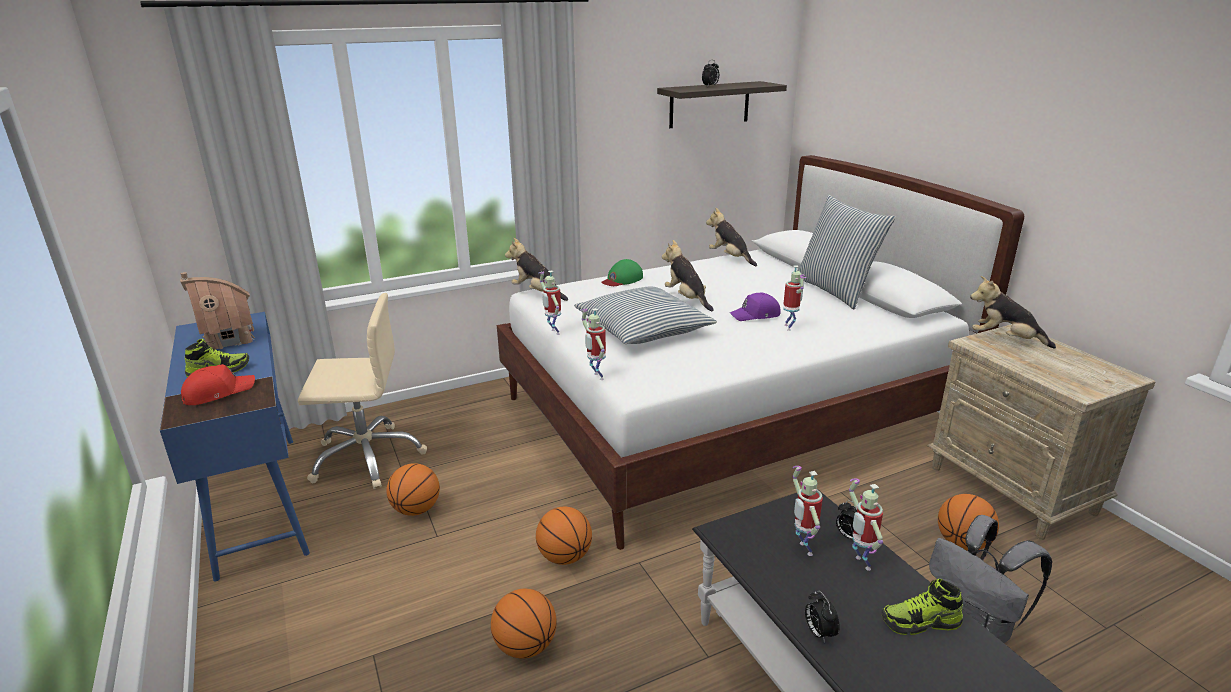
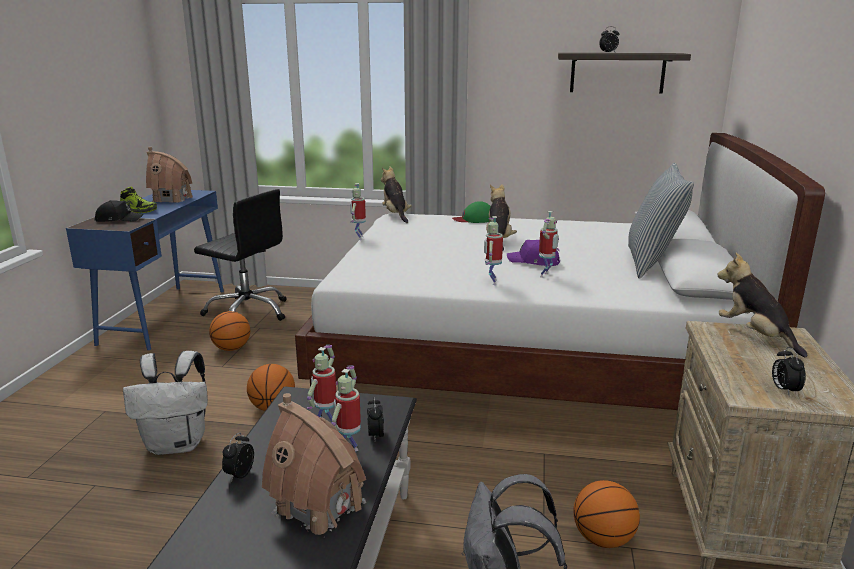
camera: 35 degrees right, 5 degrees down
red cap [181,364,255,405] -> black cap [94,200,143,222]
beige office chair [298,293,427,489] -> black office chair [194,189,286,321]
basketball [491,589,557,659] -> white backpack [123,351,208,455]
pillow [574,287,717,344] -> none
toy robot [580,308,606,380] -> toy robot moved to [484,216,503,285]
plush toy [706,208,757,266] -> none
shoe [881,578,963,635] -> toy house [262,393,366,535]
none -> alarm clock [772,347,806,395]

